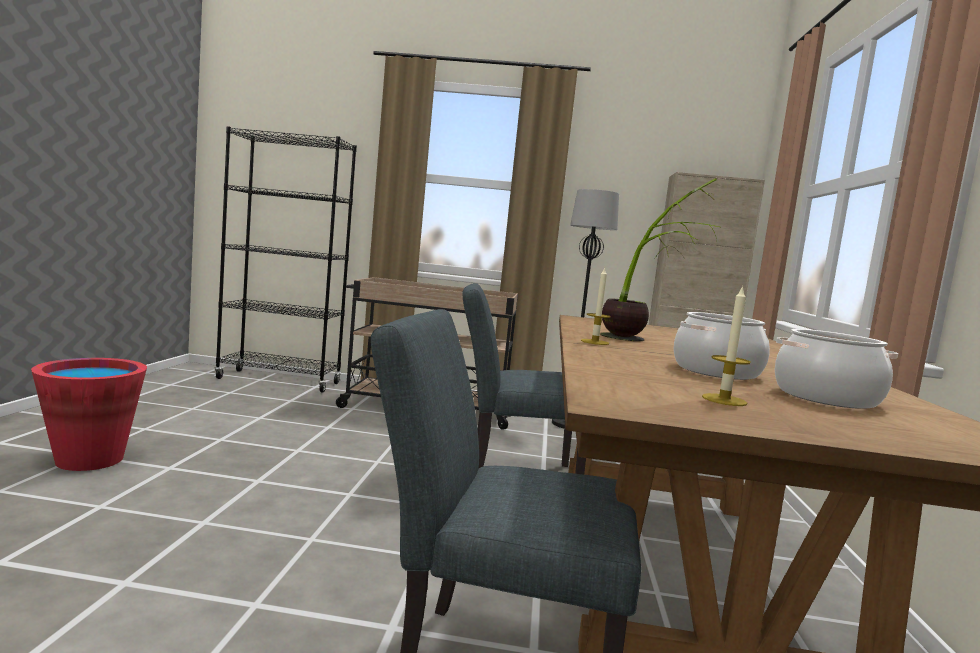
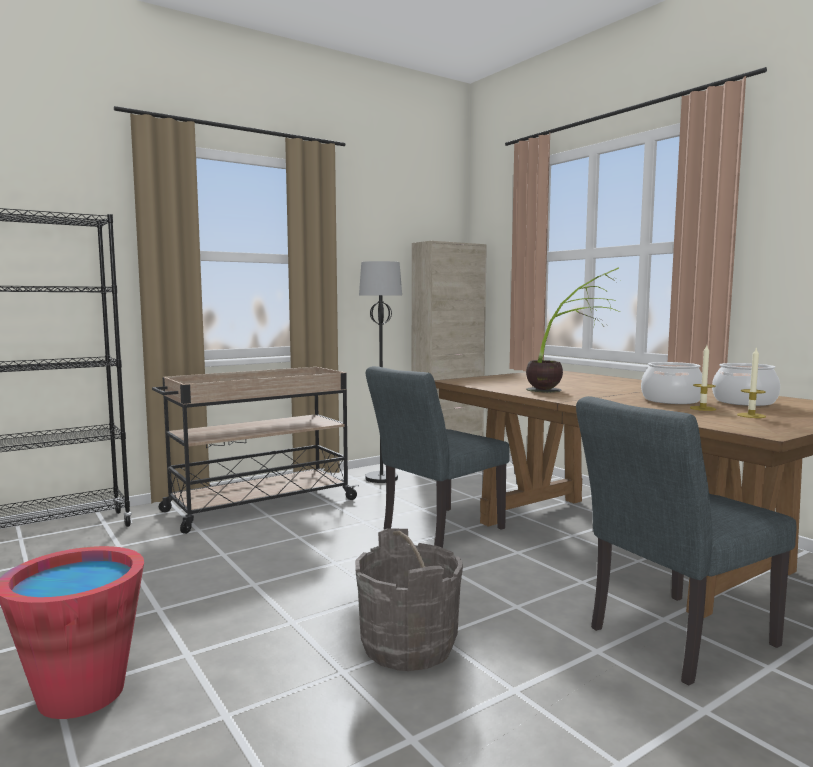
camera: 40 degrees left, 0 degrees up
candle [581,268,611,345] -> candle moved to [690,345,716,411]
none -> grey bucket [355,528,463,671]

